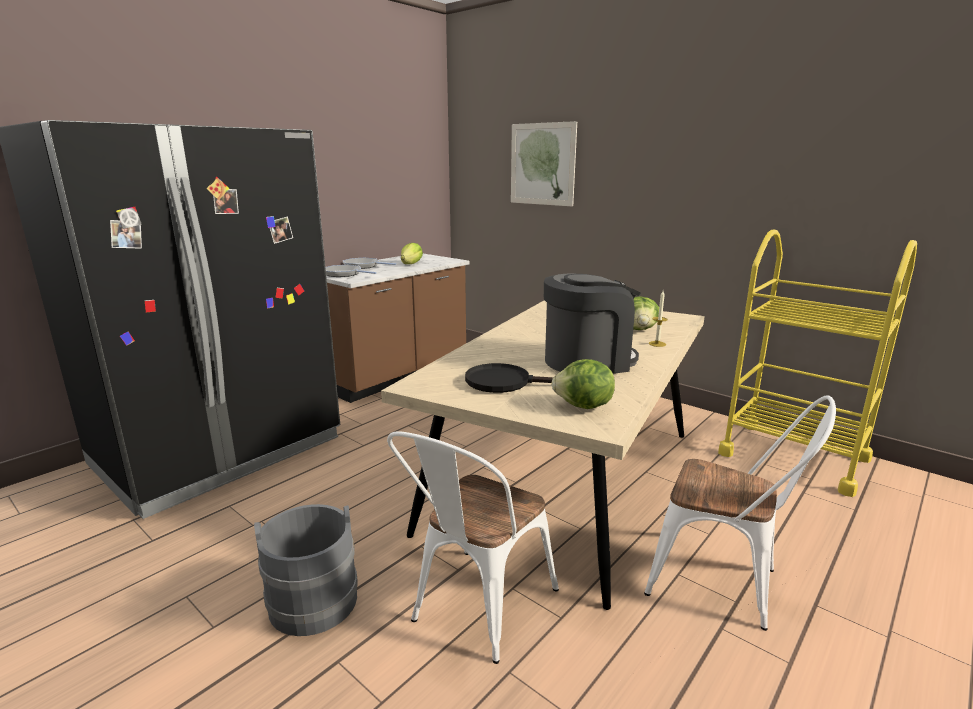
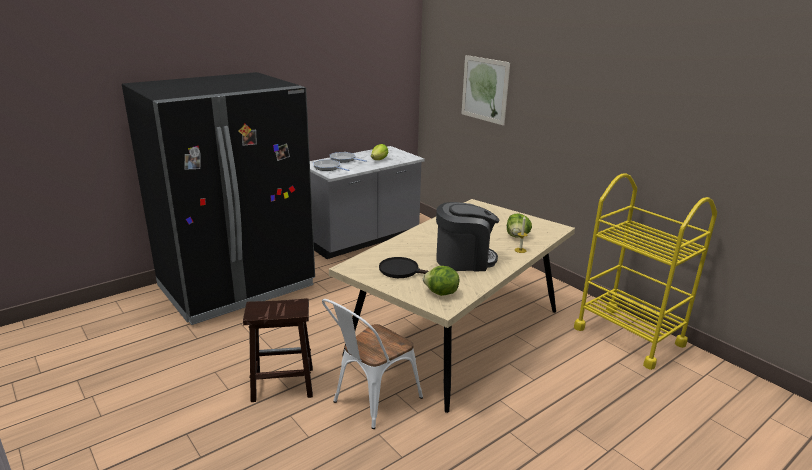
camera: 10 degrees right, 5 degrees up
grey bucket [254,504,358,636] -> brown stool [243,298,313,402]
brown counter [326,254,469,403] -> grey counter [310,146,425,259]
white chair [644,395,836,631] -> none

